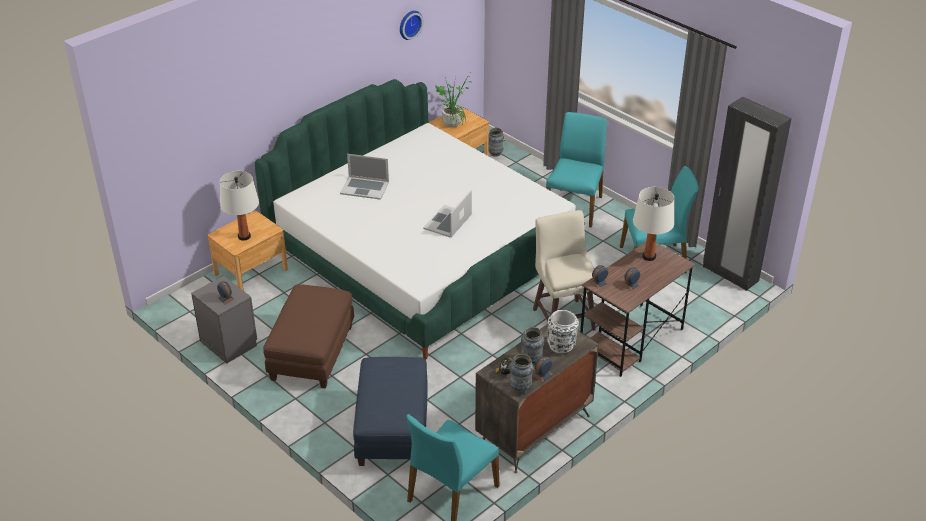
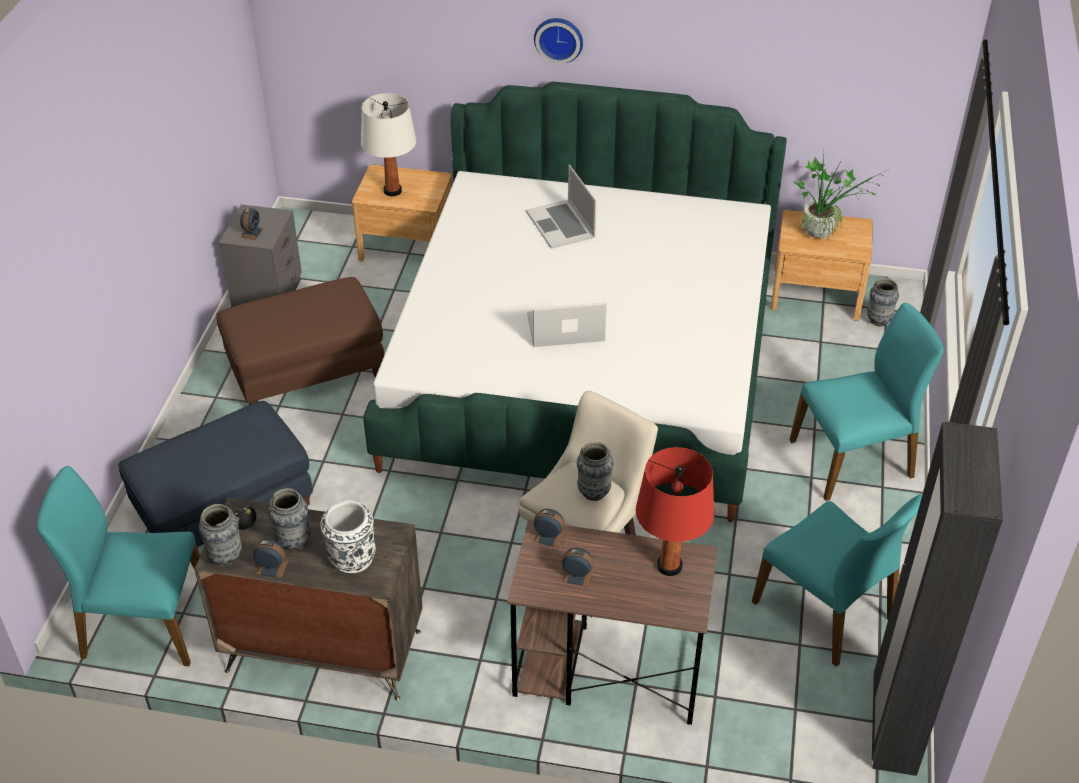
camera: 55 degrees right, 5 degrees up
wall clock [400,11,423,40] -> wall clock moved to [534,18,583,64]
white table lamp [633,187,674,261] -> red table lamp [636,447,714,576]
none -> vase [577,441,614,501]

